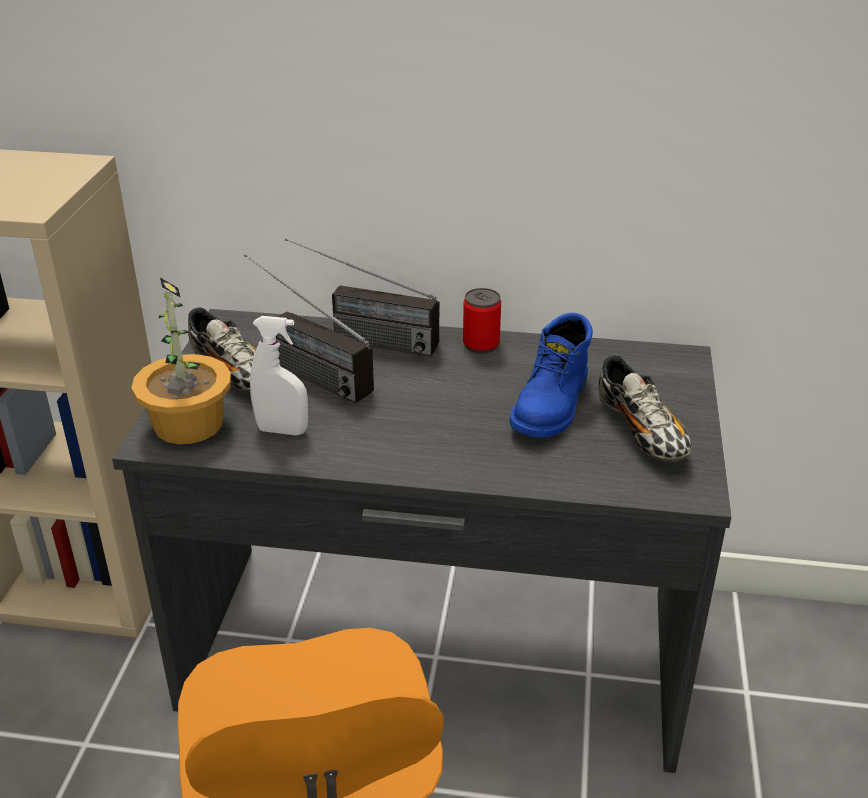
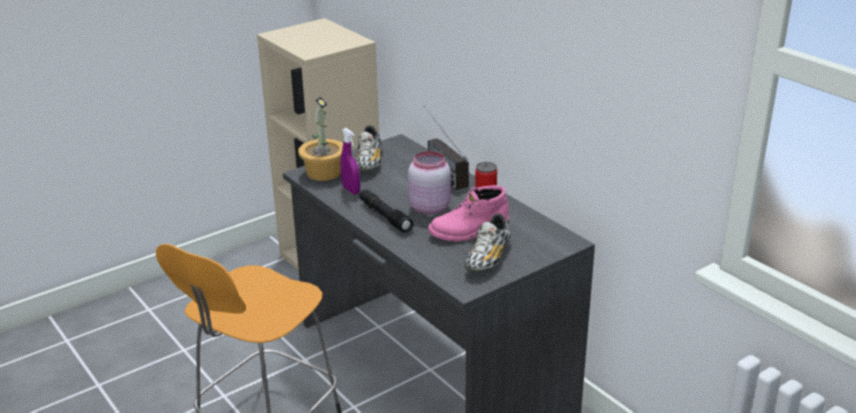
camera: 45 degrees right, 5 degrees down
radio [244,254,374,403] -> none
white spray bottle [250,316,308,435] -> purple spray bottle [341,128,360,194]
blue boot [509,313,593,438] -> pink boot [428,185,509,241]
none -> black flashlight [359,189,413,233]
none -> pink jar [408,151,451,214]

